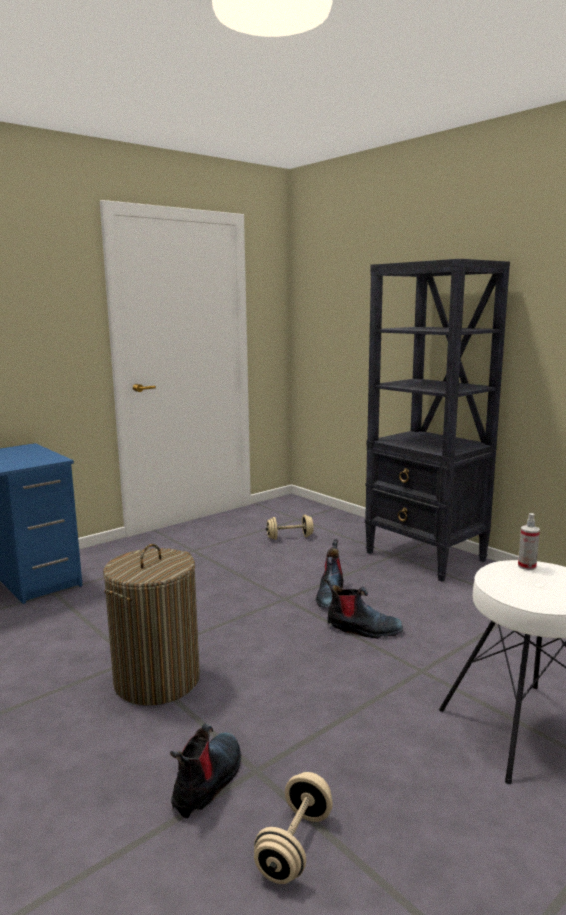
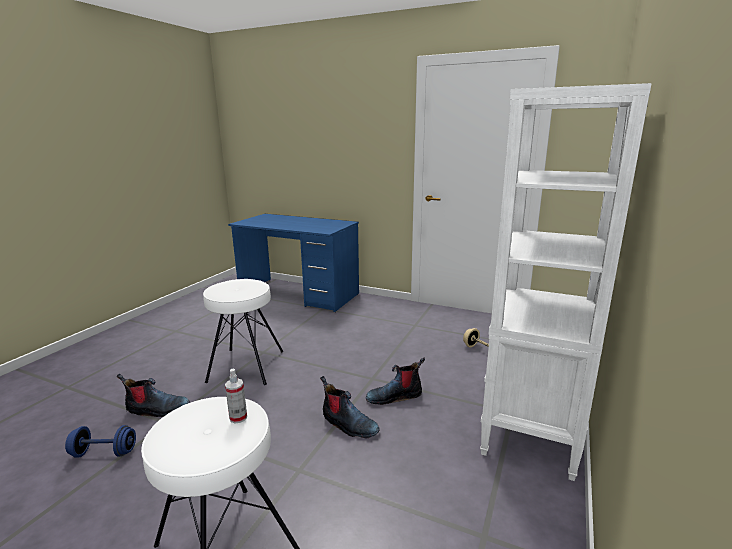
camera: 65 degrees right, 5 degrees up
laundry basket [103,544,200,706] -> white stool [203,279,284,385]
beige dumbbell [254,772,333,884] -> blue dumbbell [65,425,136,458]
boot [324,577,403,639] -> boot turned 45 degrees counterclockwise [320,376,380,438]
black bookcase [365,259,510,582] -> white bookcase [480,83,652,481]

